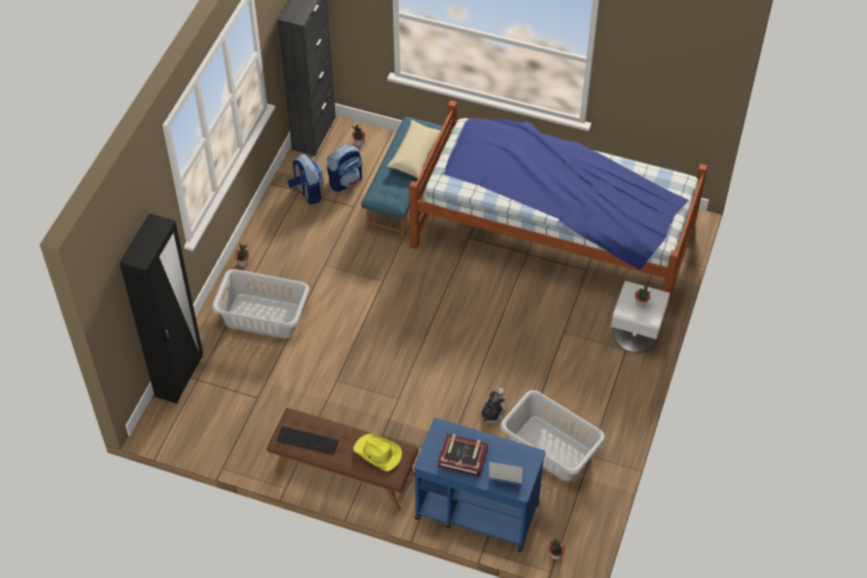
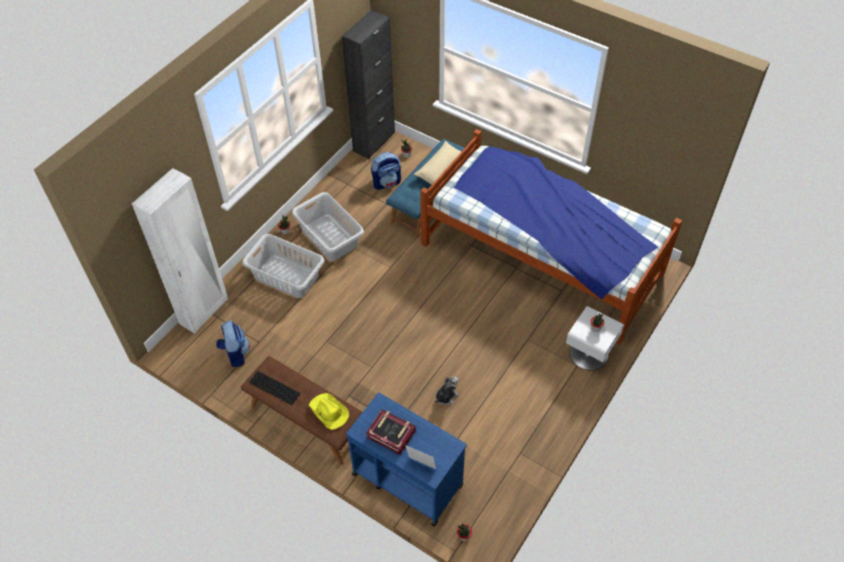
camera: 15 degrees right, 0 degrees up
black wardrobe [119,213,203,404] -> white wardrobe [132,168,228,334]
backpack [288,154,324,205] -> backpack moved to [216,321,250,367]
grey laundry basket [500,390,605,481] -> grey laundry basket moved to [292,192,364,261]

